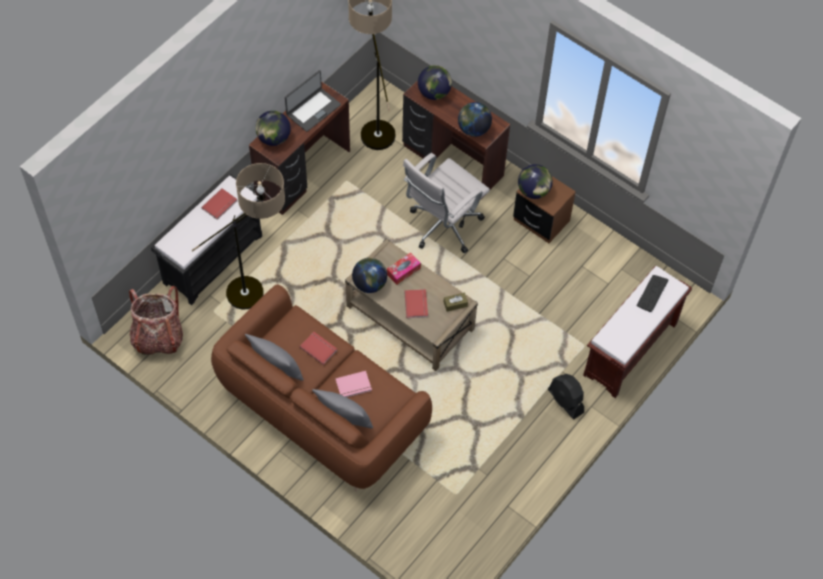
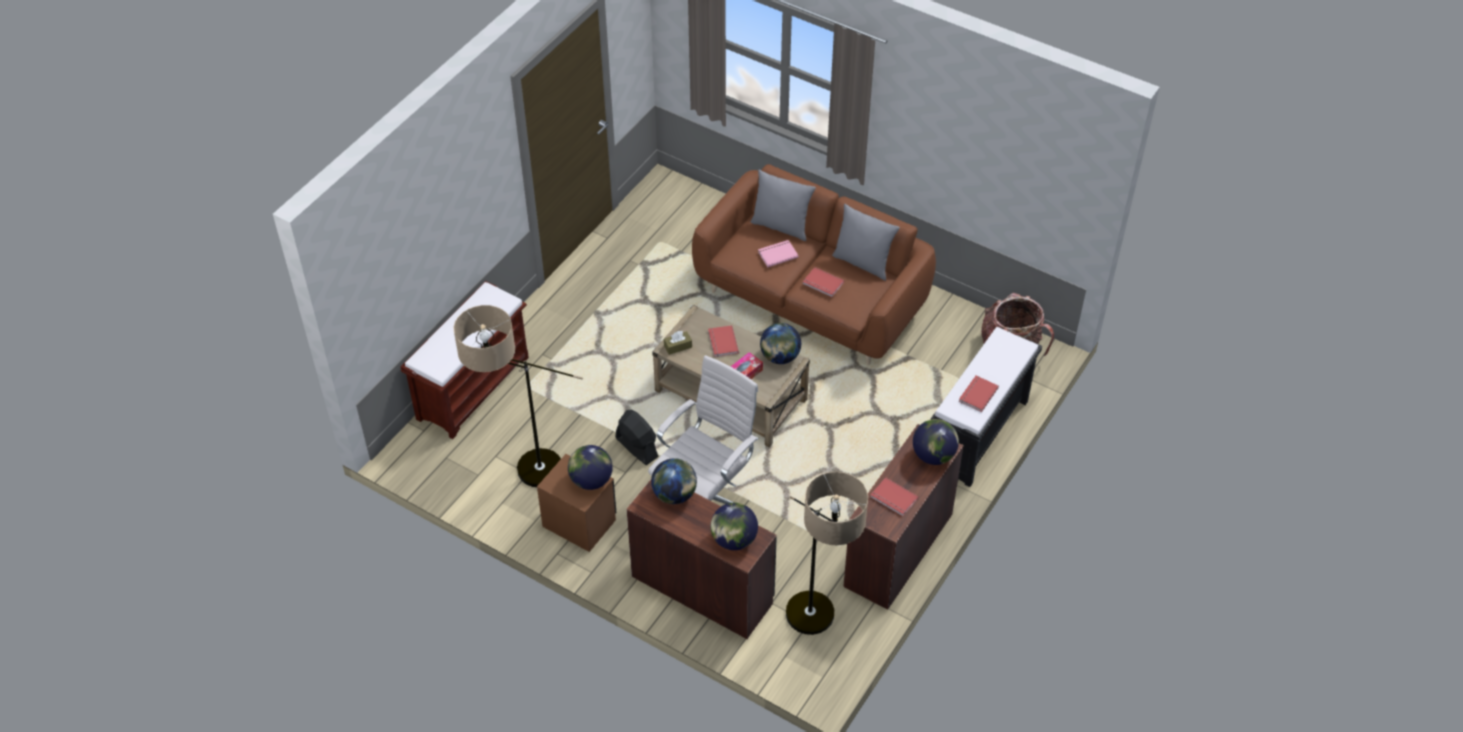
camera: 175 degrees right, 10 degrees down
floor lamp [192,163,285,310] -> floor lamp moved to [453,305,583,487]
laptop [285,70,341,132] -> red book [870,477,918,516]
black fan [548,374,584,419] -> black fan moved to [615,410,659,465]
keyboard [637,275,668,312] -> none

